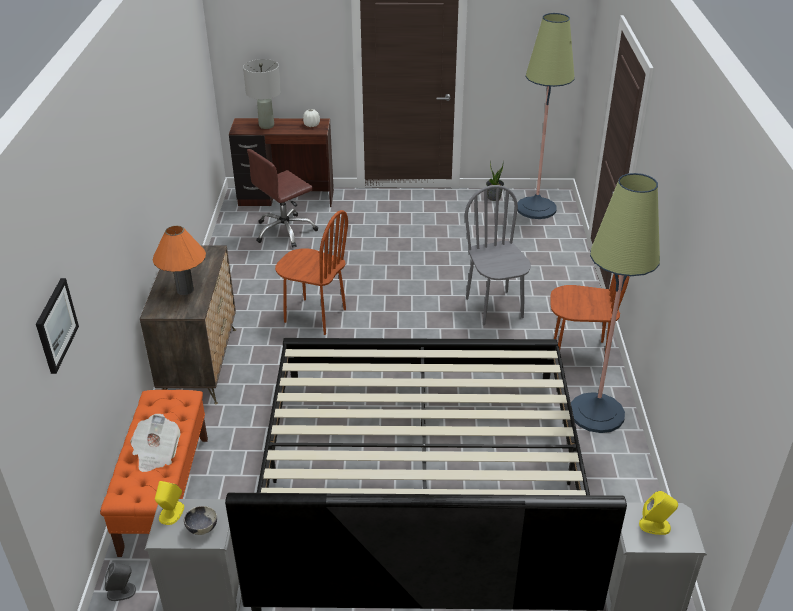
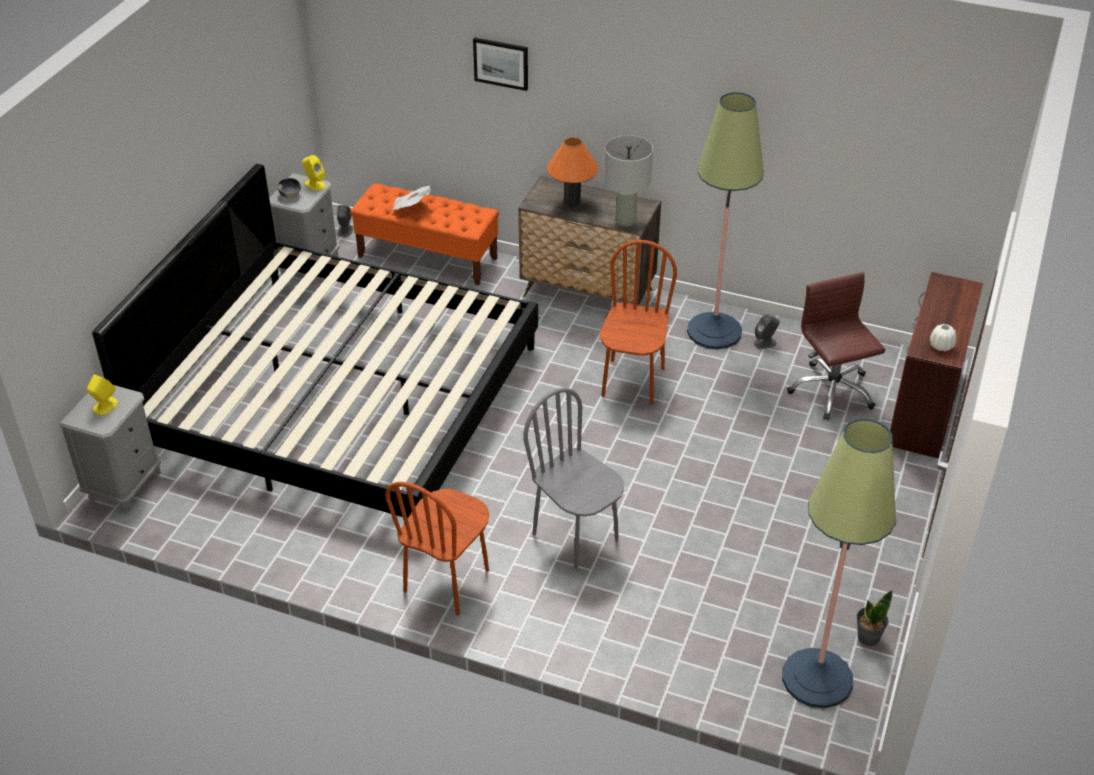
camera: 110 degrees right, 5 degrees up
picture [36,278,79,374] -> picture moved to [473,37,528,91]
grey table lamp [243,59,281,129] -> grey table lamp moved to [604,135,653,227]
brown chair [275,210,348,335] -> brown chair turned 150 degrees clockwise [600,240,677,405]
grey chair [465,185,531,325] -> grey chair turned 135 degrees counterclockwise [523,388,624,569]
floor lamp [571,173,660,433] -> floor lamp moved to [687,92,764,349]
none -> grey speaker [754,314,780,349]

